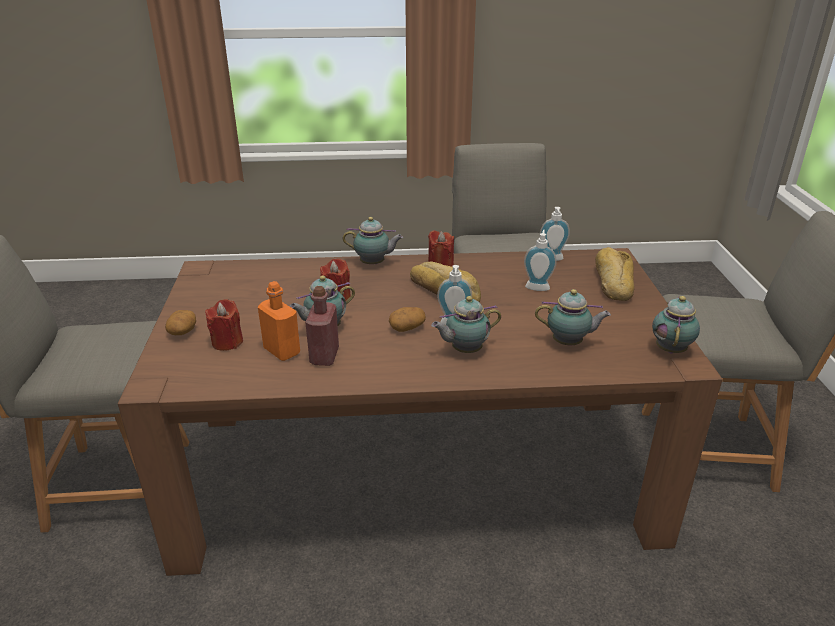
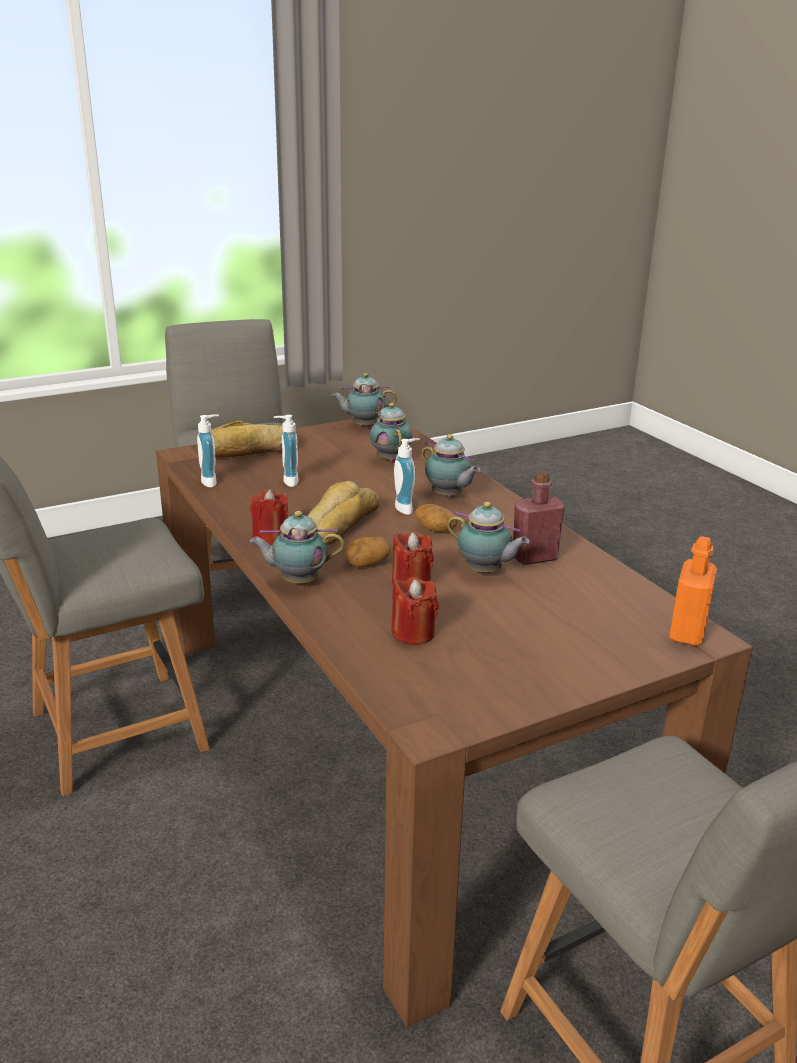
camera: 115 degrees left, 5 degrees down
potato [165,310,196,335] -> potato moved to [344,537,391,567]
red candle [205,299,243,351] -> red candle moved to [391,577,439,645]
orange bottle [258,281,300,361] -> orange bottle moved to [669,536,717,646]
teapot [343,217,403,264] -> teapot turned 75 degrees counterclockwise [250,511,344,583]

